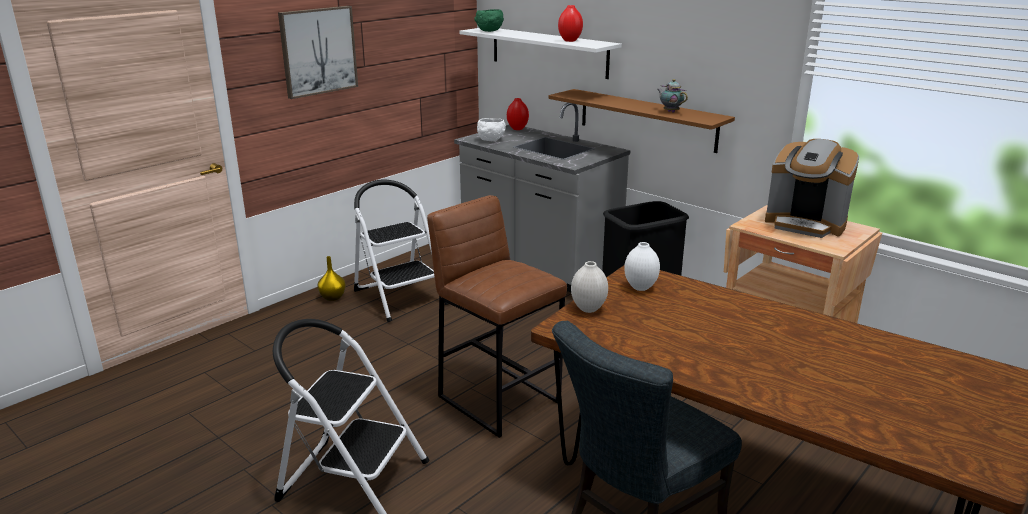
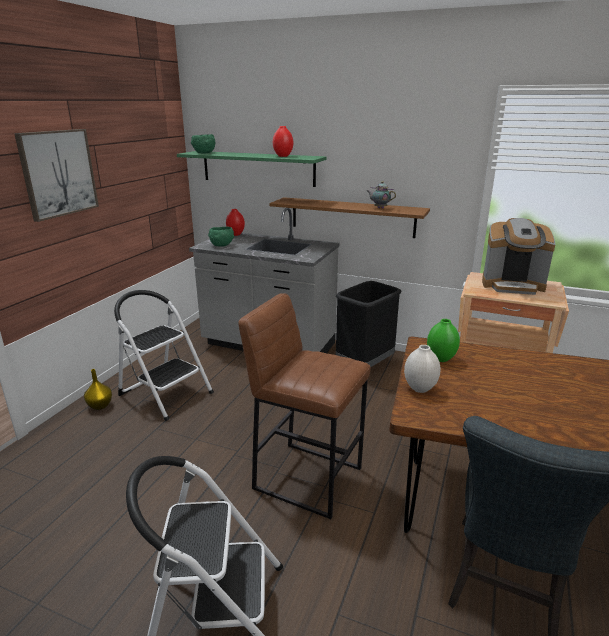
camera: 20 degrees left, 0 degrees up
white shelf [459,28,622,79] -> green shelf [177,151,327,187]
white bowl [477,118,506,141] -> green bowl [208,227,234,247]
white vase [624,242,660,291] -> green vase [427,319,460,362]

